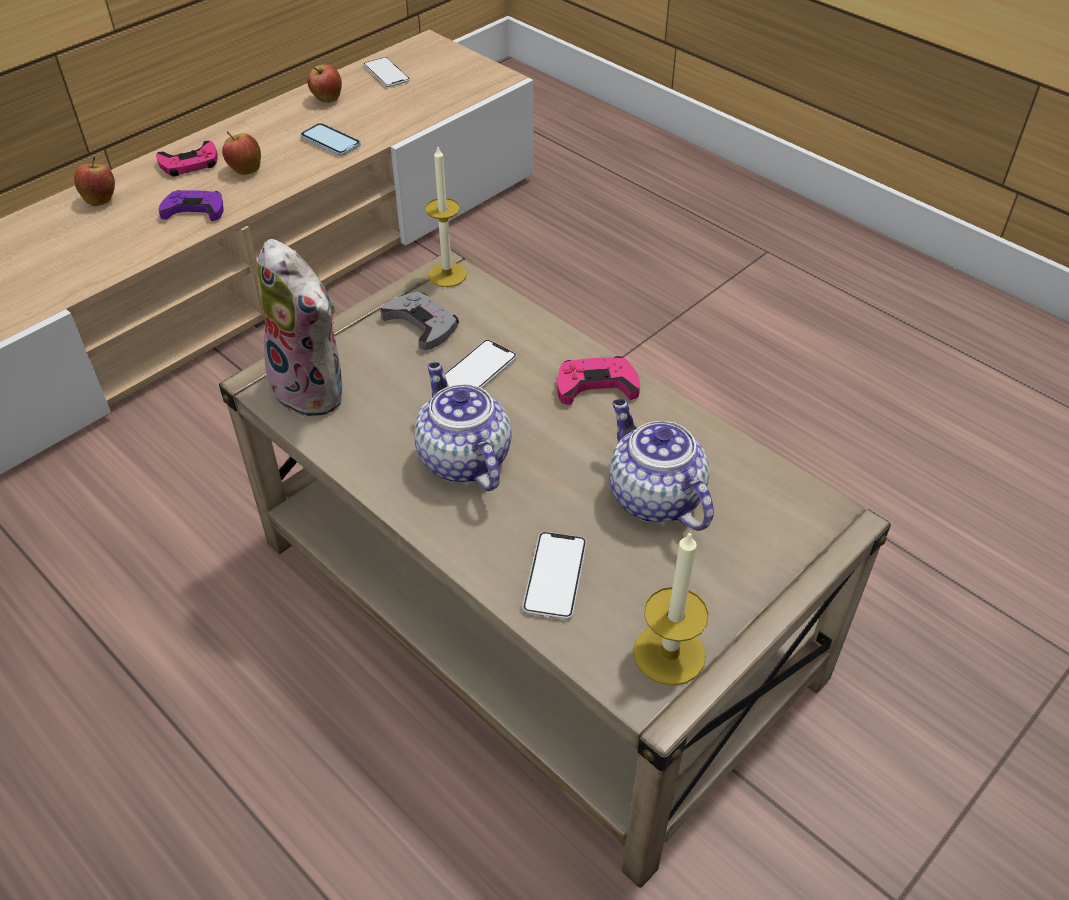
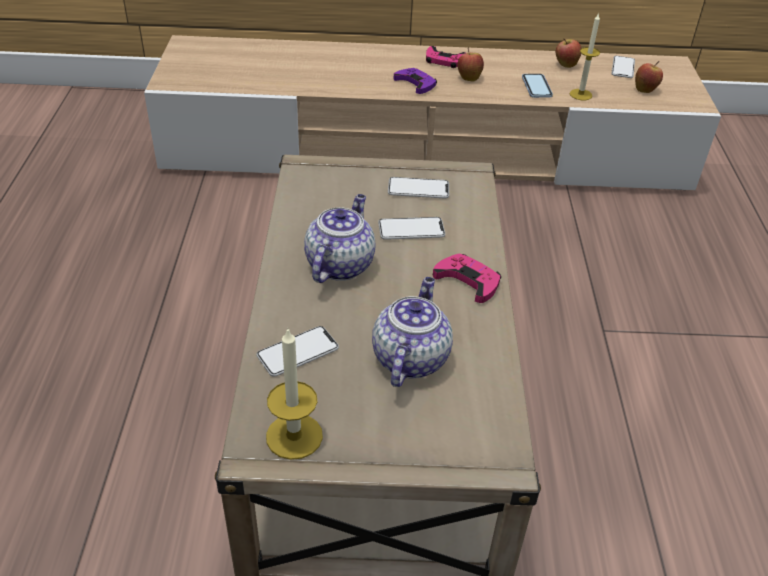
camera: 45 degrees right, 5 degrees down
apple [74,157,115,206] -> apple moved to [635,61,663,93]
plush toy [257,239,345,418] -> none
grey game controller [380,292,459,350] -> phone [388,177,449,198]
candle [425,147,467,287] -> candle moved to [570,13,600,100]

